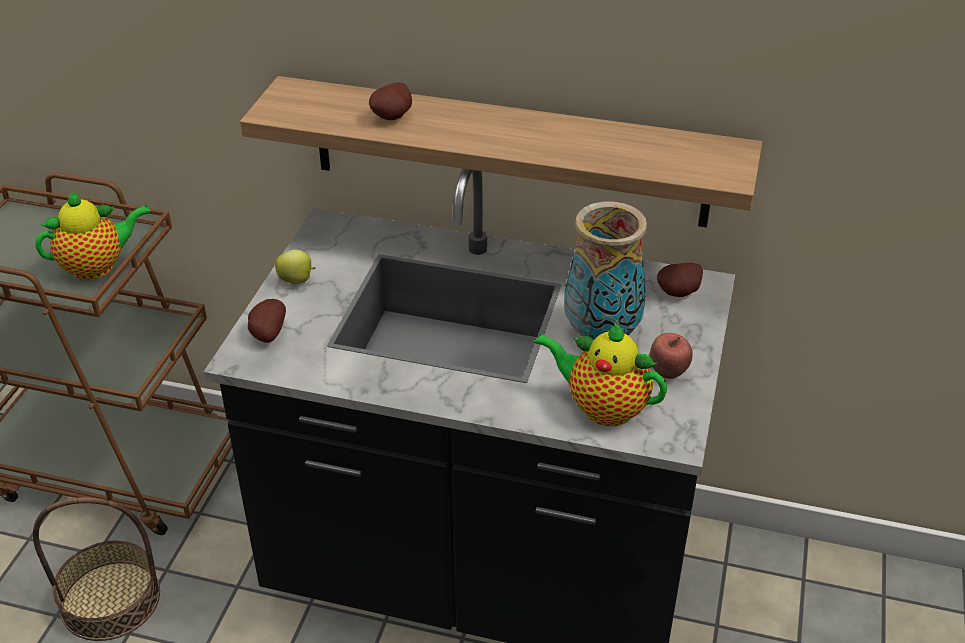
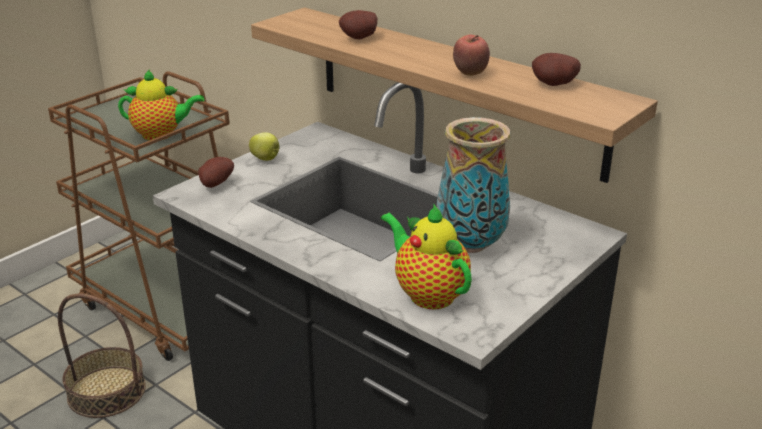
camera: 25 degrees right, 10 degrees down
apple [649,333,692,379] -> apple moved to [453,35,490,76]
potato [657,263,703,297] -> potato moved to [532,53,581,86]

